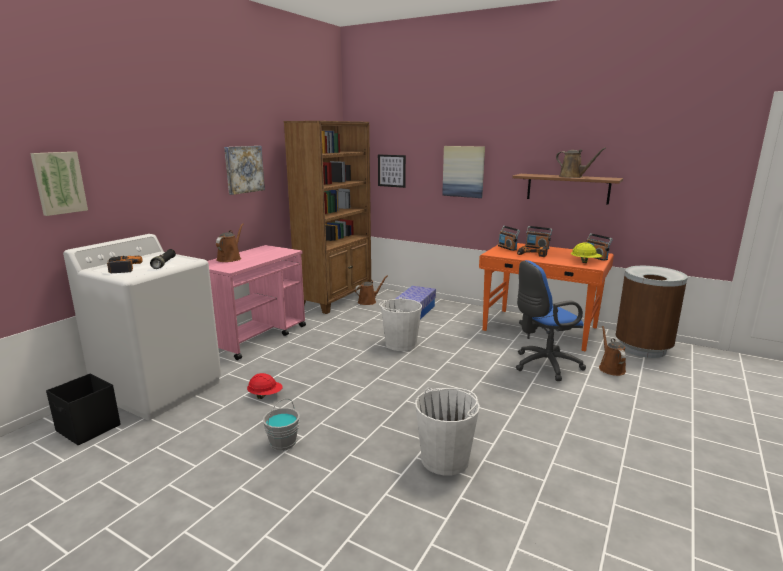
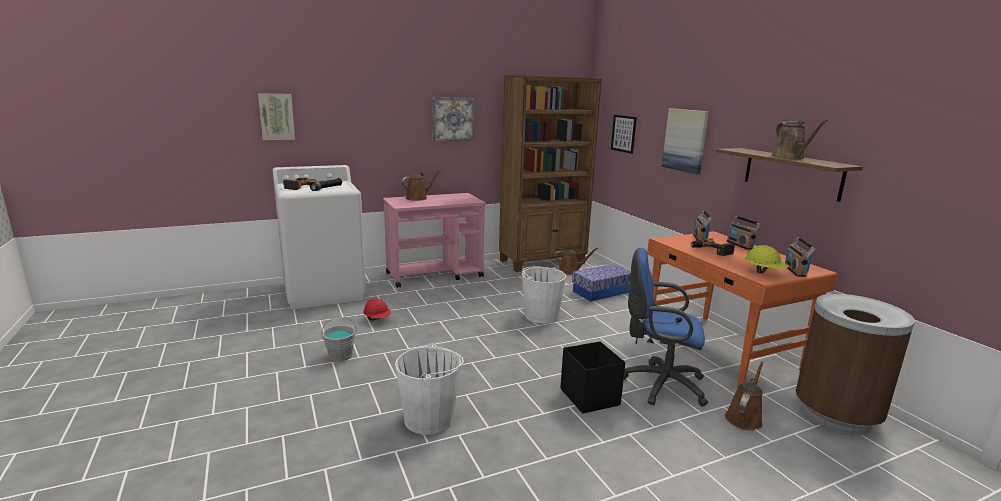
camera: 35 degrees right, 0 degrees up
black storage box [46,373,120,445] -> black storage box moved to [560,341,625,414]

